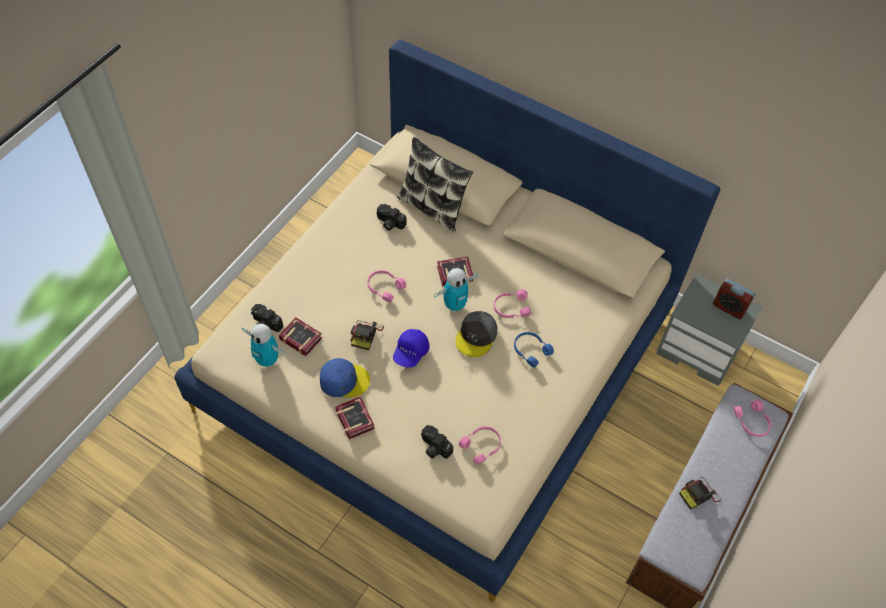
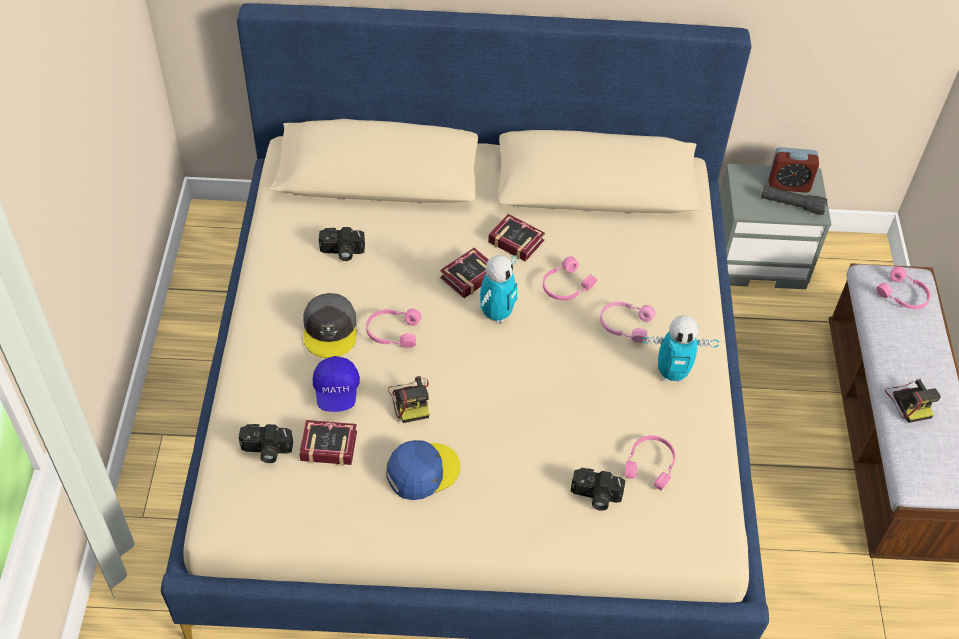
camera: 30 degrees left, 5 degrees down
toy robot [242,324,285,368] -> toy robot moved to [643,315,719,382]
book [335,396,375,439] -> book moved to [488,214,545,262]
blue cap [393,329,430,368] -> blue cap moved to [313,356,360,412]
pillow [397,137,473,233] -> none
grey cap [455,311,498,357] -> grey cap moved to [303,293,356,358]
blue headphones [514,332,554,368] -> pink headphones [600,302,656,343]
camera [679,477,721,509] -> camera turned 45 degrees counterclockwise [885,379,941,423]
none -> black flashlight [761,185,828,215]

